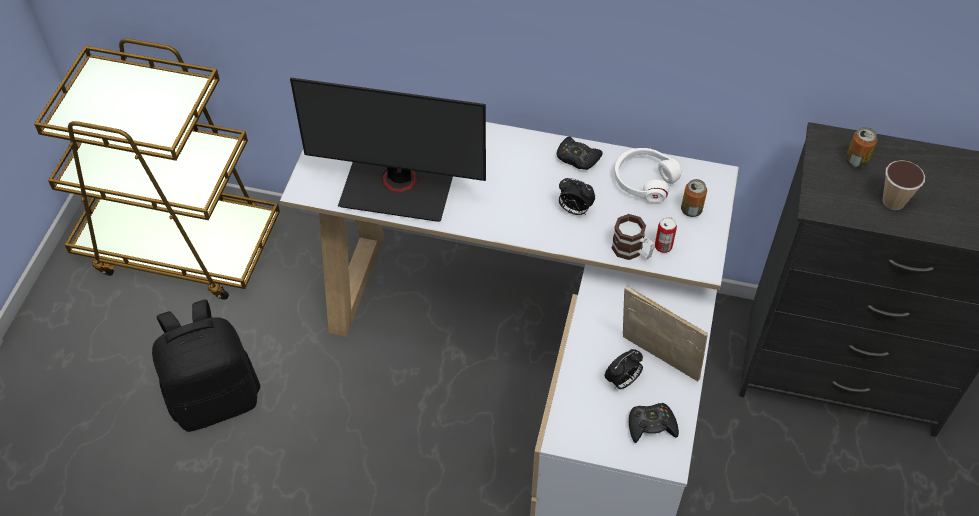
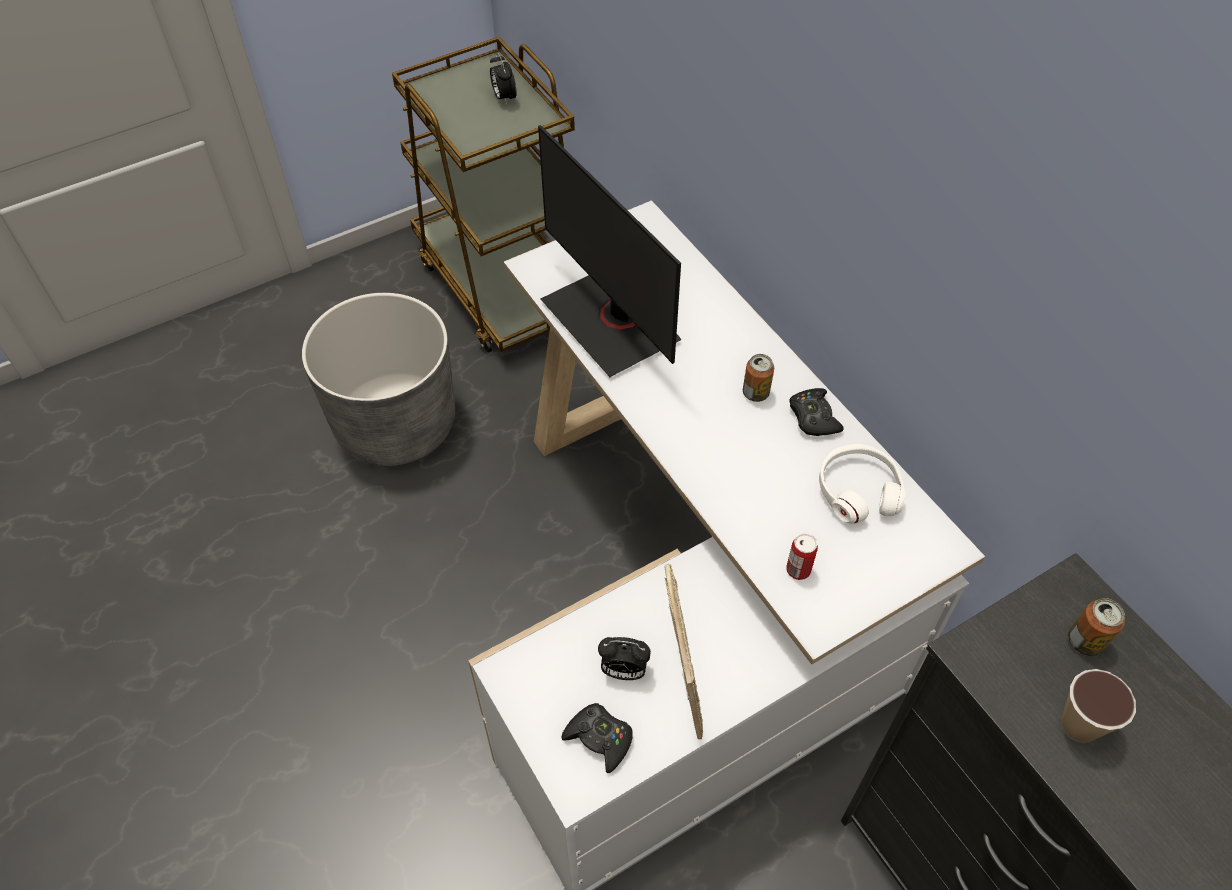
camera: 45 degrees right, 0 degrees up
black backpack [152,300,260,432] -> grey planter [302,293,455,466]
alarm clock [559,178,595,215] -> alarm clock moved to [490,53,517,105]
mug [612,214,654,260] -> none
can [681,179,707,217] -> can moved to [743,354,774,402]

